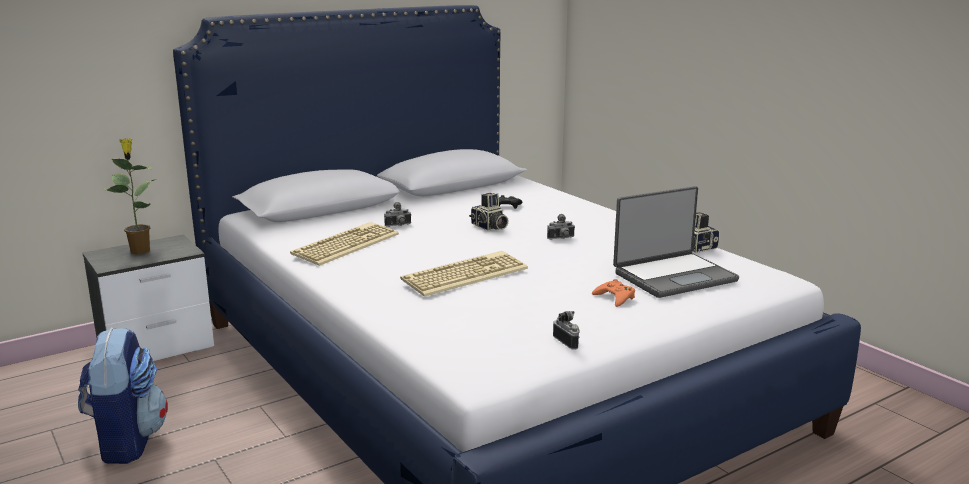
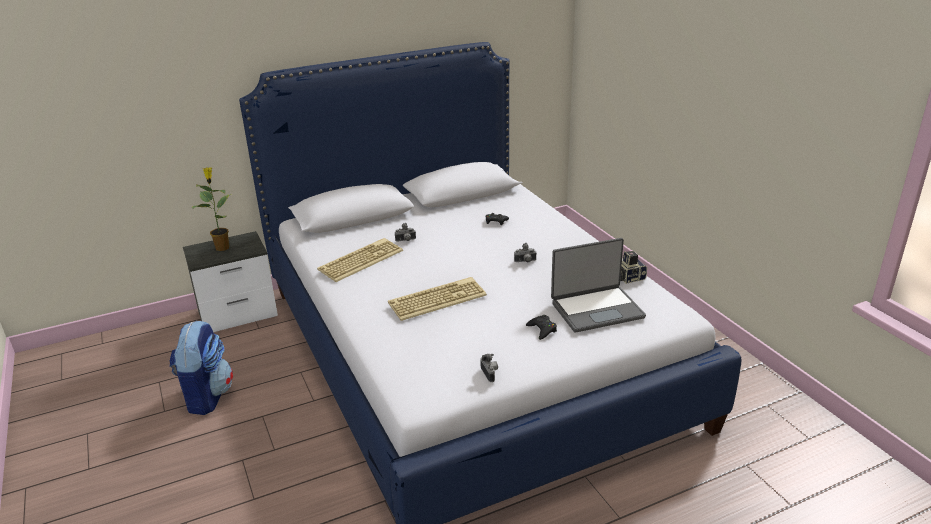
camera: 10 degrees right, 10 degrees up
camera [469,193,508,231] -> none
orange game controller [592,279,635,307] -> black game controller [526,315,557,340]

